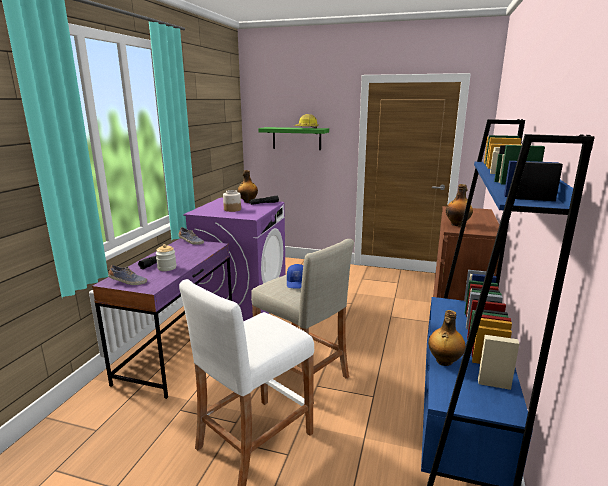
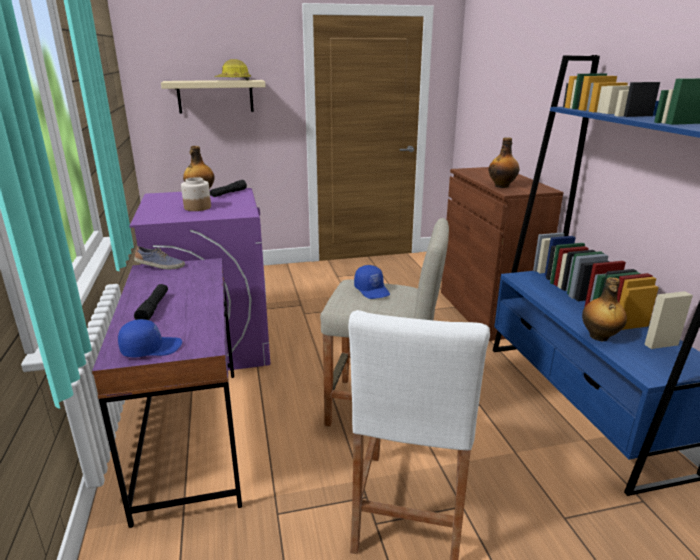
camera: 30 degrees left, 5 degrees up
shoe [108,265,147,285] -> blue cap [118,319,182,358]
jar [156,244,177,271] -> none
green shelf [258,127,329,150] -> beige shelf [161,80,266,114]

